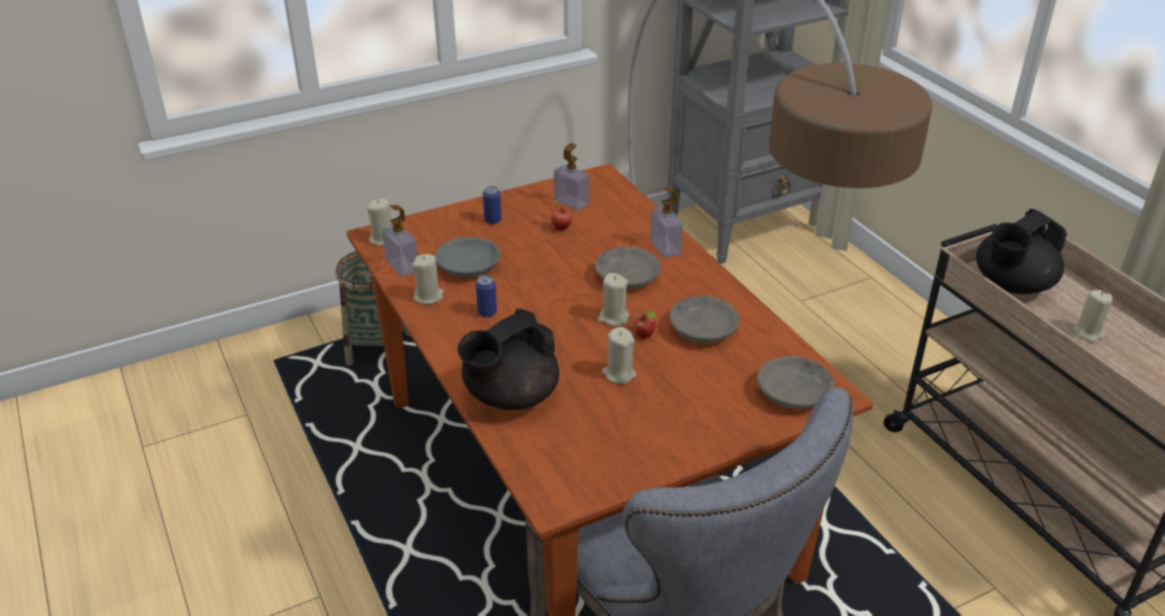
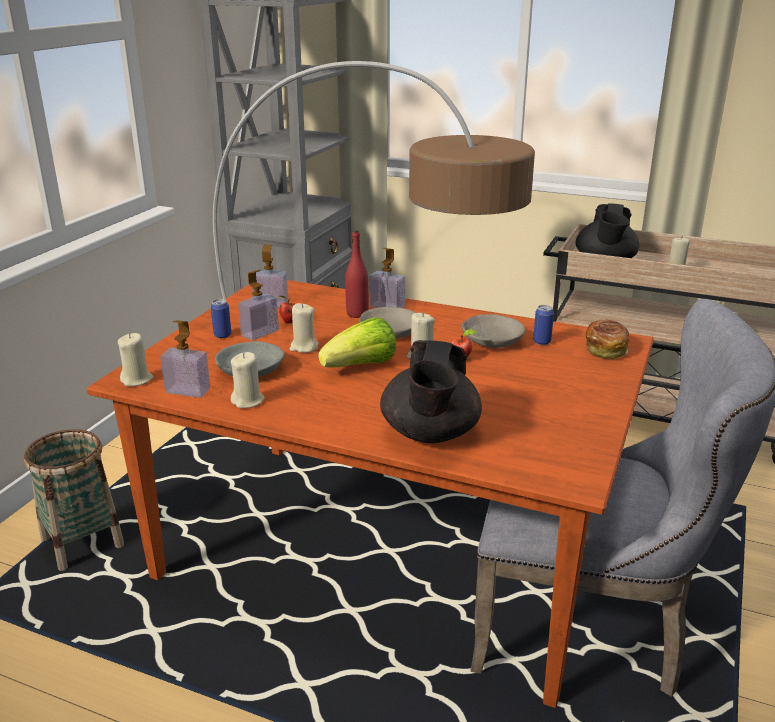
camera: 40 degrees left, 10 degrees down
can [476,275,497,317] -> can moved to [533,305,554,345]
beige candle [602,327,636,384] -> beige candle moved to [290,303,319,353]
grey bowl [757,356,834,409] -> bread [586,320,629,359]
none -> soap dispenser [238,270,279,340]
none -> lettuce [318,317,396,368]
none -> red bottle [345,230,369,318]

